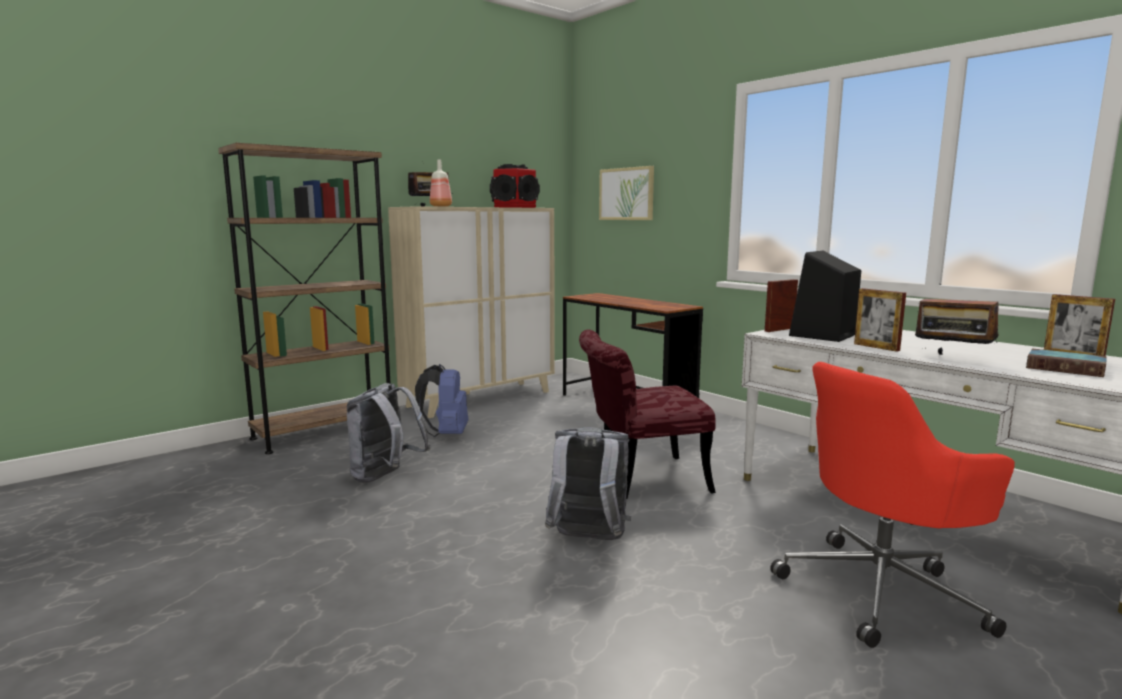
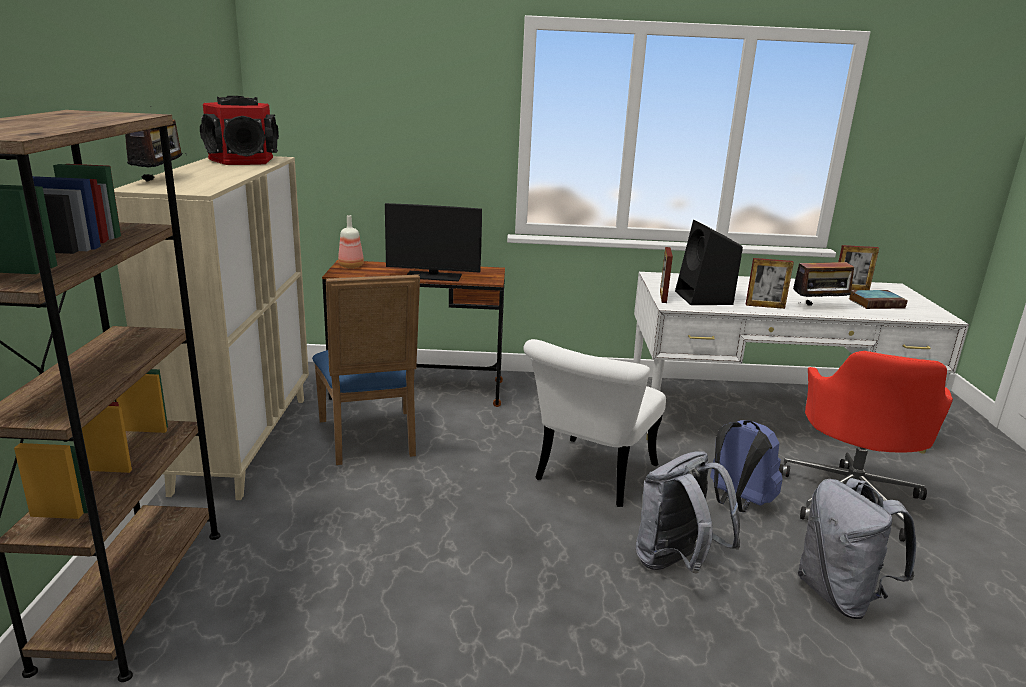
camera: 50 degrees left, 10 degrees up
grey backpack [347,383,431,483] -> grey backpack moved to [798,478,916,619]
blue backpack [415,364,468,437] -> blue backpack moved to [710,420,783,512]
bottle [430,159,452,207] -> bottle moved to [338,215,364,268]
red chair [579,330,716,499] -> white chair [523,339,666,507]
picture [599,166,654,220] -> none
none -> blue chair [312,274,420,465]
none -> monitor [385,203,482,282]

